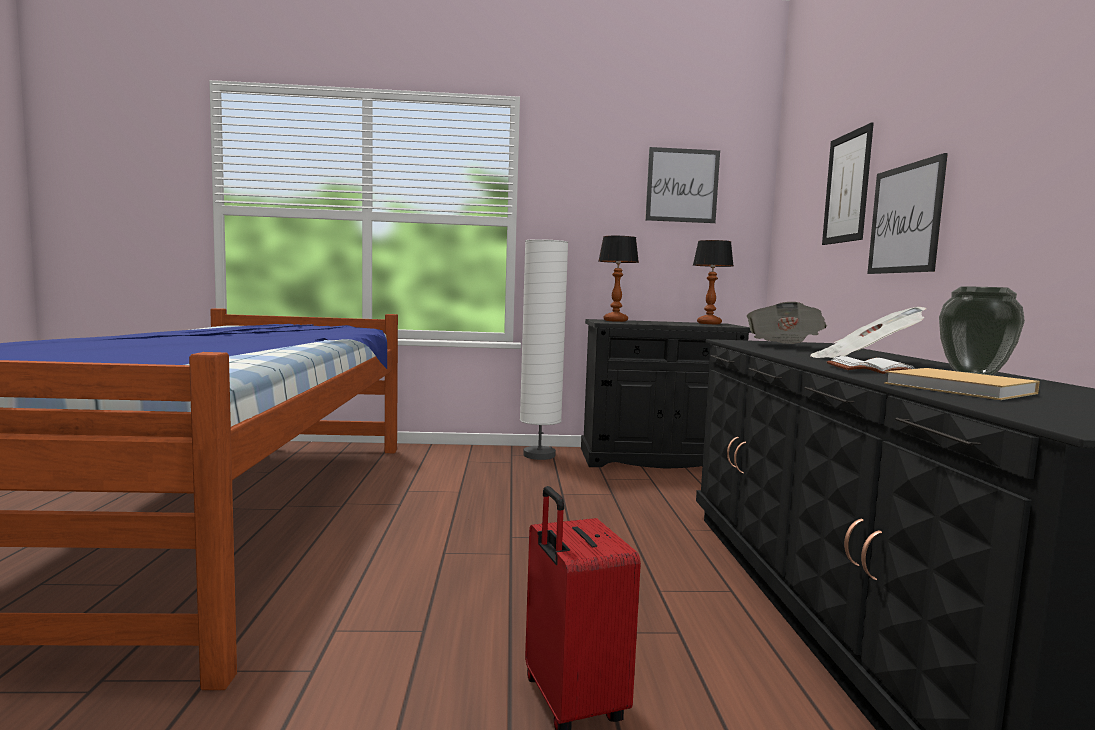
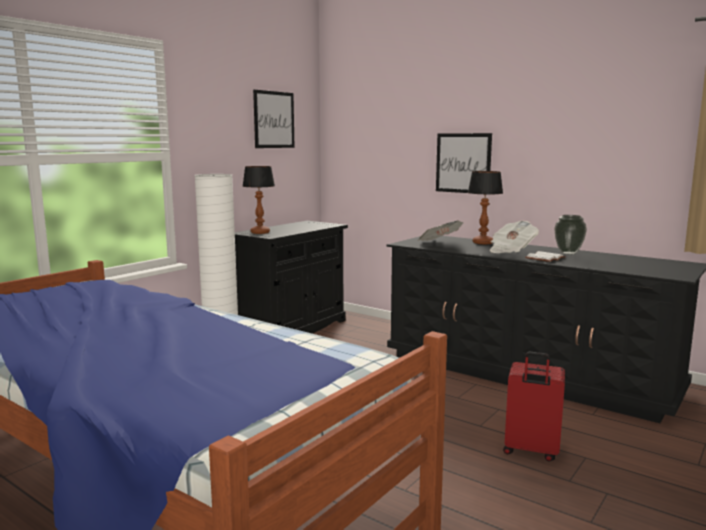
camera: 50 degrees left, 5 degrees up
table lamp [693,240,733,324] -> table lamp moved to [468,171,503,244]
picture [822,122,874,245] -> none
beige book [884,368,1040,400] -> none

